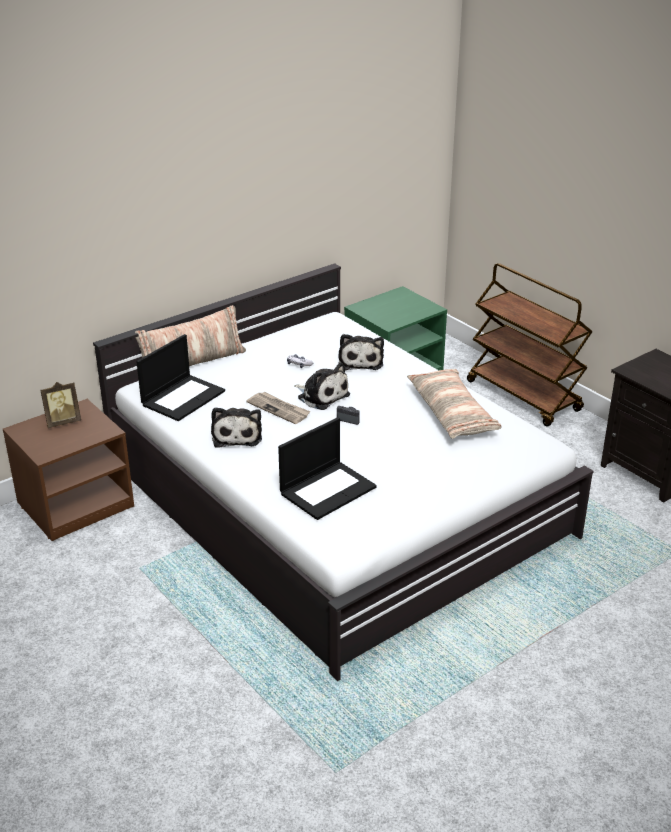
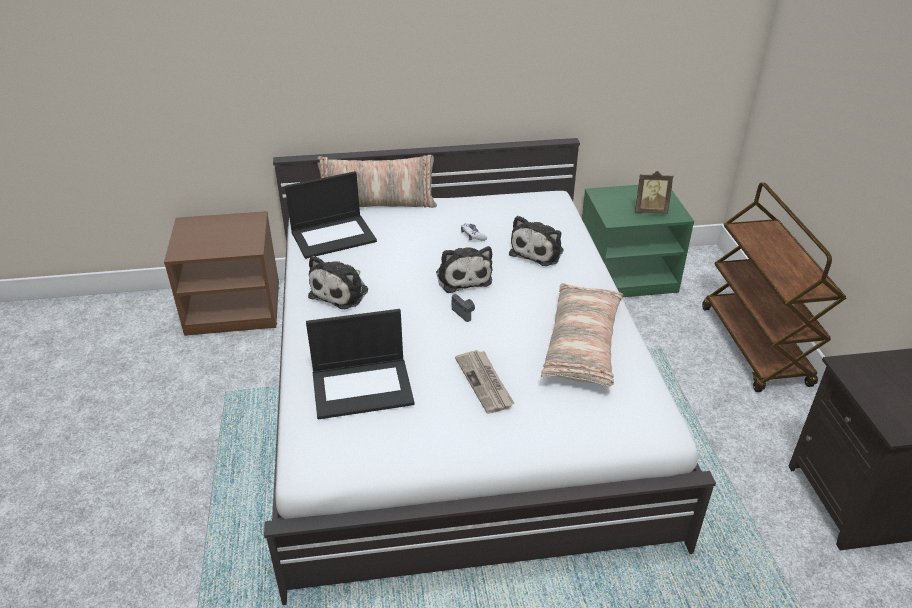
camera: 30 degrees right, 5 degrees up
picture frame [40,382,81,428] -> picture frame moved to [635,171,673,214]
newspaper [246,392,311,424] -> newspaper moved to [455,350,514,414]

